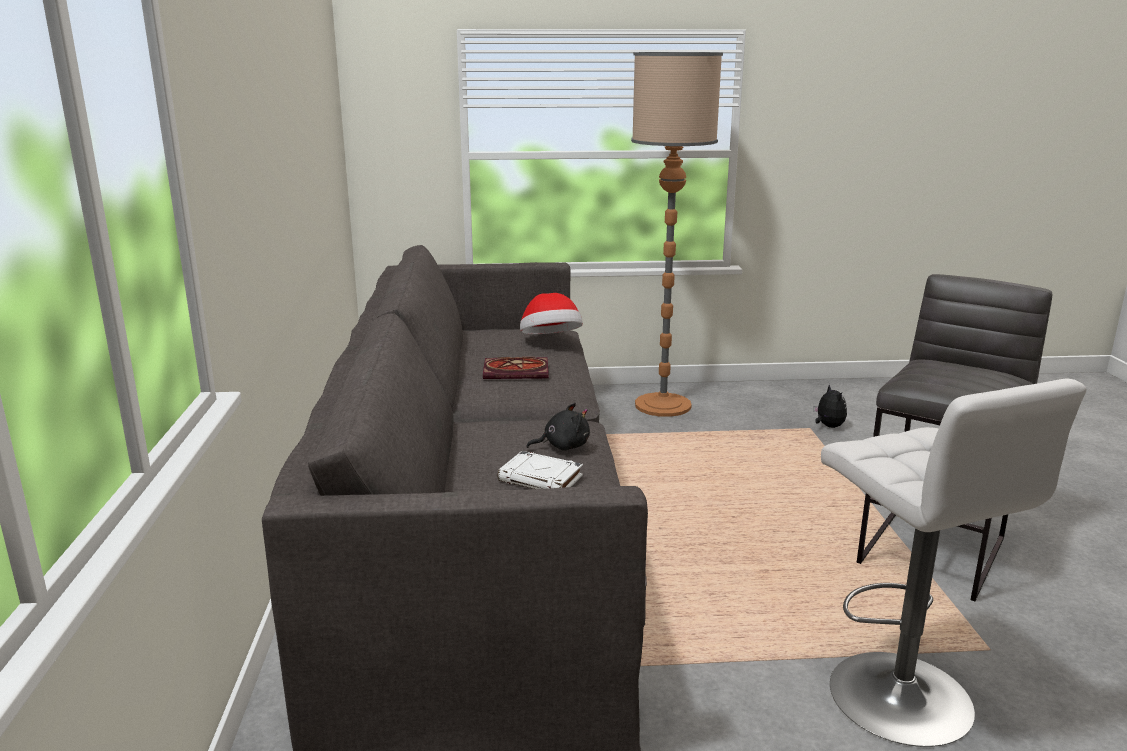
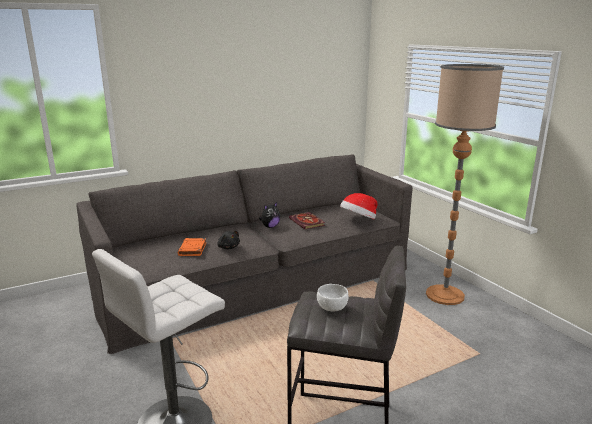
camera: 65 degrees right, 0 degrees up
white book [497,451,583,489] -> orange book [178,238,206,256]
plush toy [814,384,847,428] -> plush toy moved to [259,202,280,228]
none -> white bowl [317,284,349,312]

